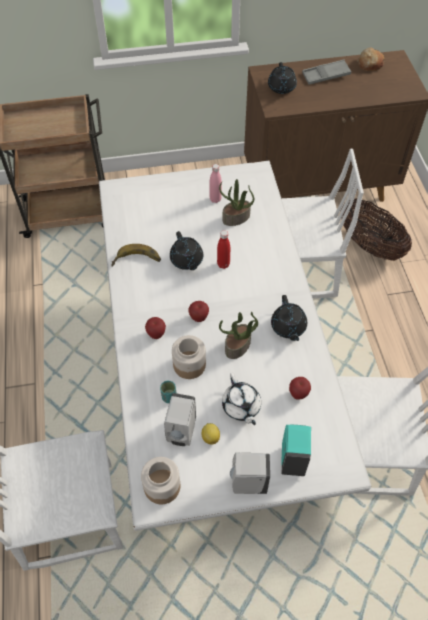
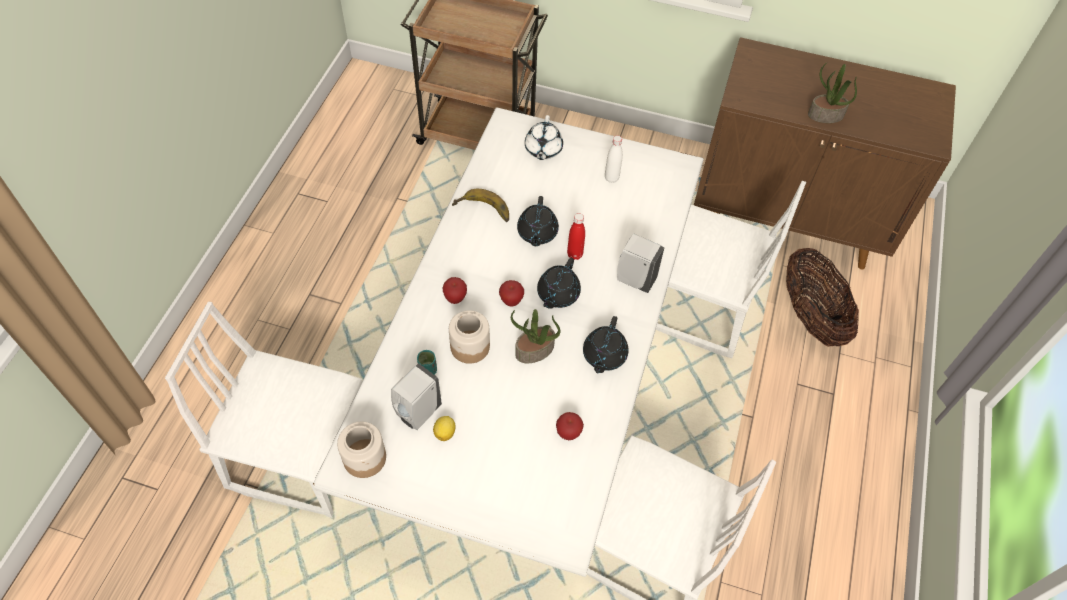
camera: 25 degrees right, 0 degrees up
pink bottle [209,164,222,203] -> white bottle [605,135,623,183]
potted plant [219,179,254,226] -> potted plant moved to [808,63,857,123]
white teapot [222,373,261,425] -> white teapot moved to [525,115,563,160]
white soap dispenser [230,453,270,494] -> white soap dispenser moved to [617,233,665,293]
black teapot [268,62,297,94] -> black teapot moved to [537,258,581,309]
turquoise soap dispenser [281,425,311,476] -> none
grey tray [302,60,351,85] -> none
bread [357,48,385,71] -> none

